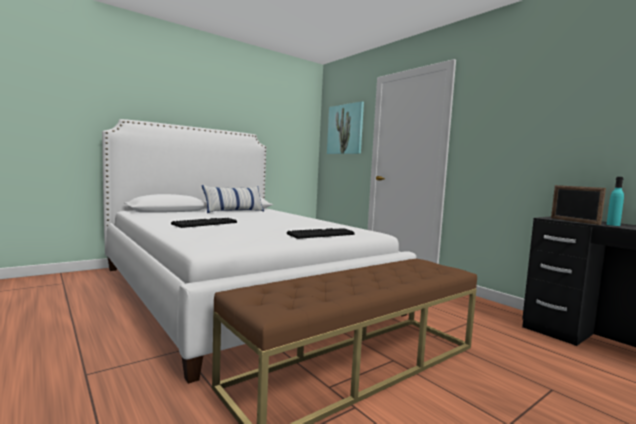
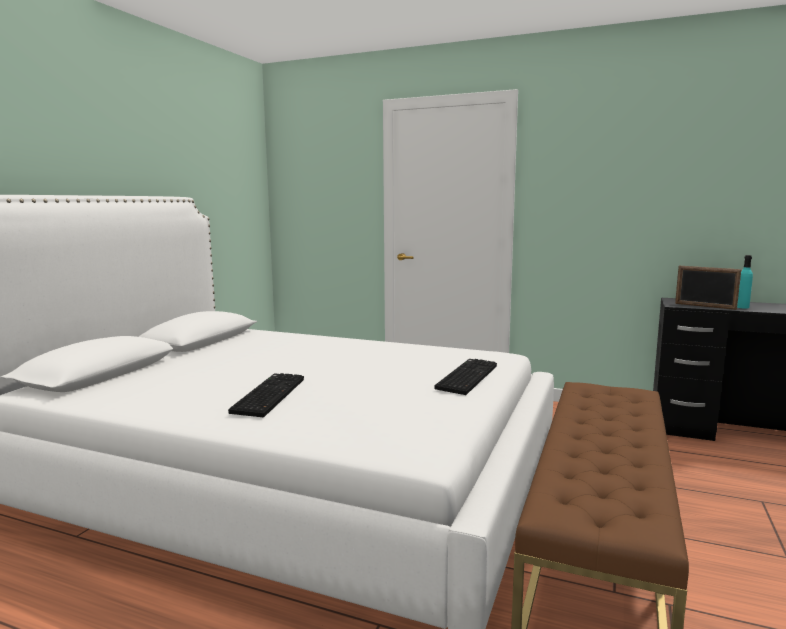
camera: 30 degrees left, 5 degrees up
pillow [202,185,264,213] -> none
picture [327,101,364,154] -> none

